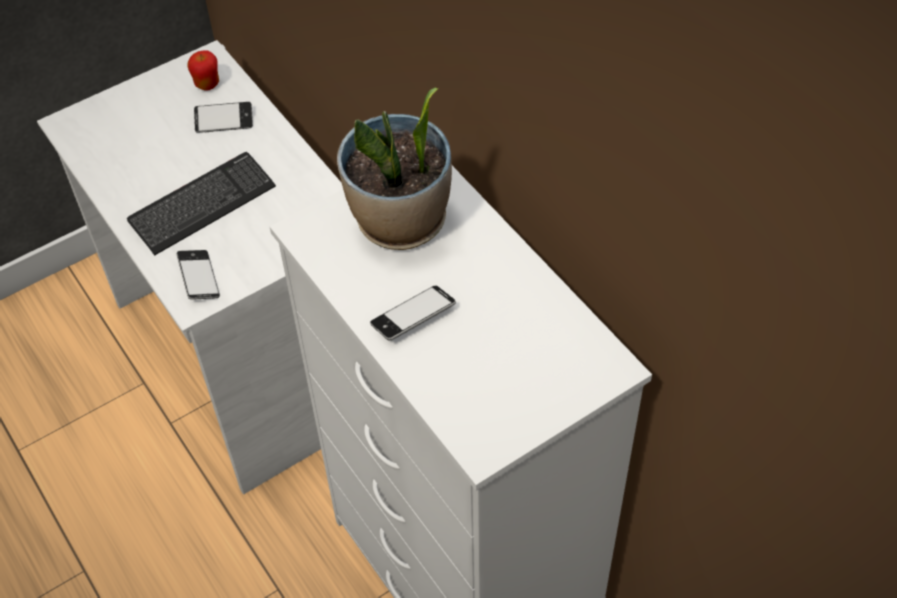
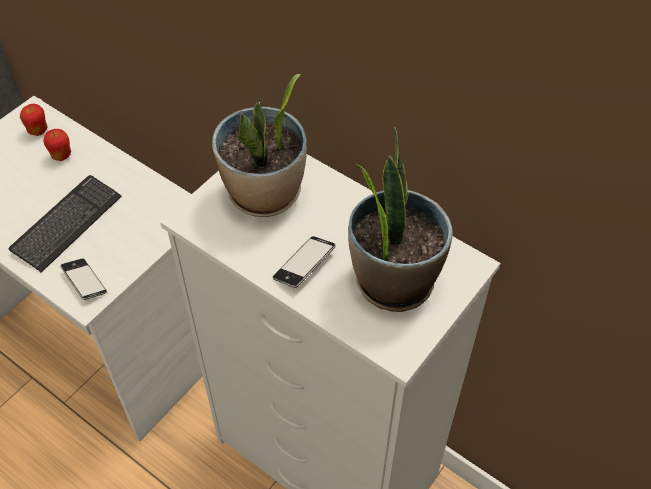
camera: 20 degrees left, 0 degrees up
phone [194,102,253,133] -> apple [43,129,71,161]
none -> potted plant [348,127,453,312]

